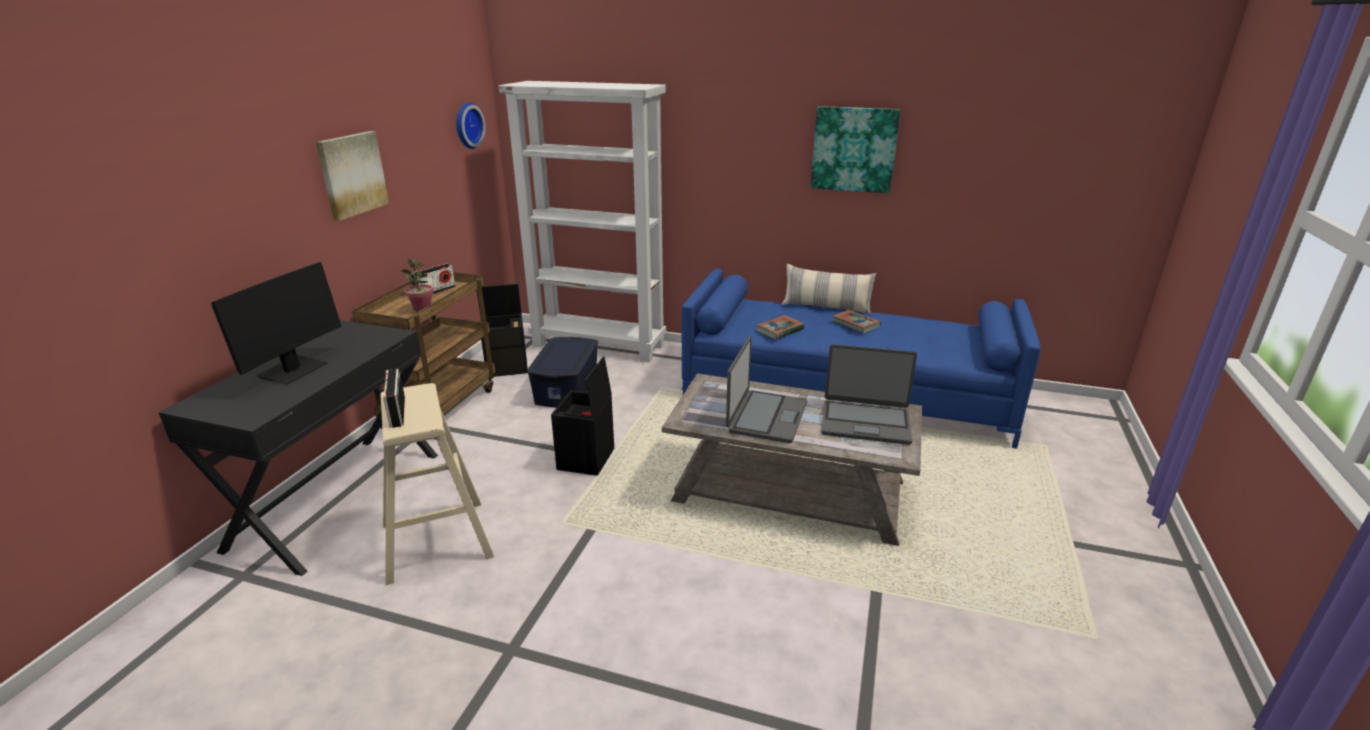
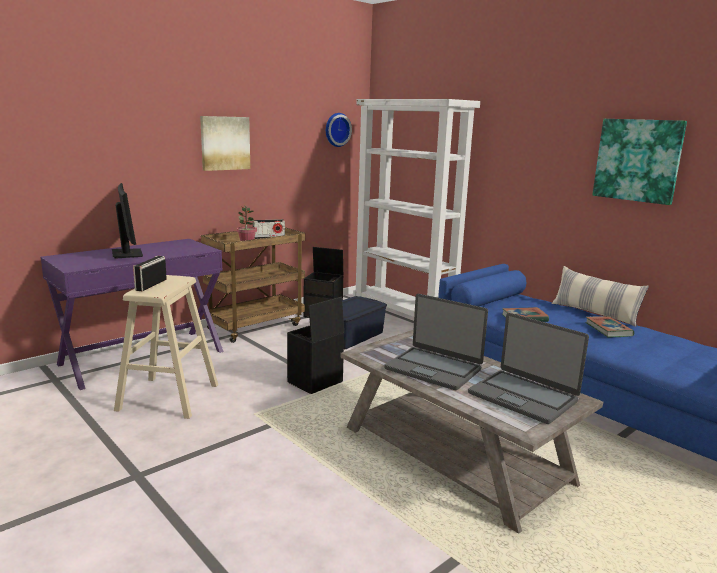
camera: 30 degrees right, 10 degrees down
black desk [158,320,438,576] -> purple desk [41,239,224,390]
monitor [211,262,342,384] -> monitor turned 75 degrees counterclockwise [112,183,143,259]
laptop [726,336,807,443] -> laptop turned 75 degrees clockwise [384,293,488,390]

